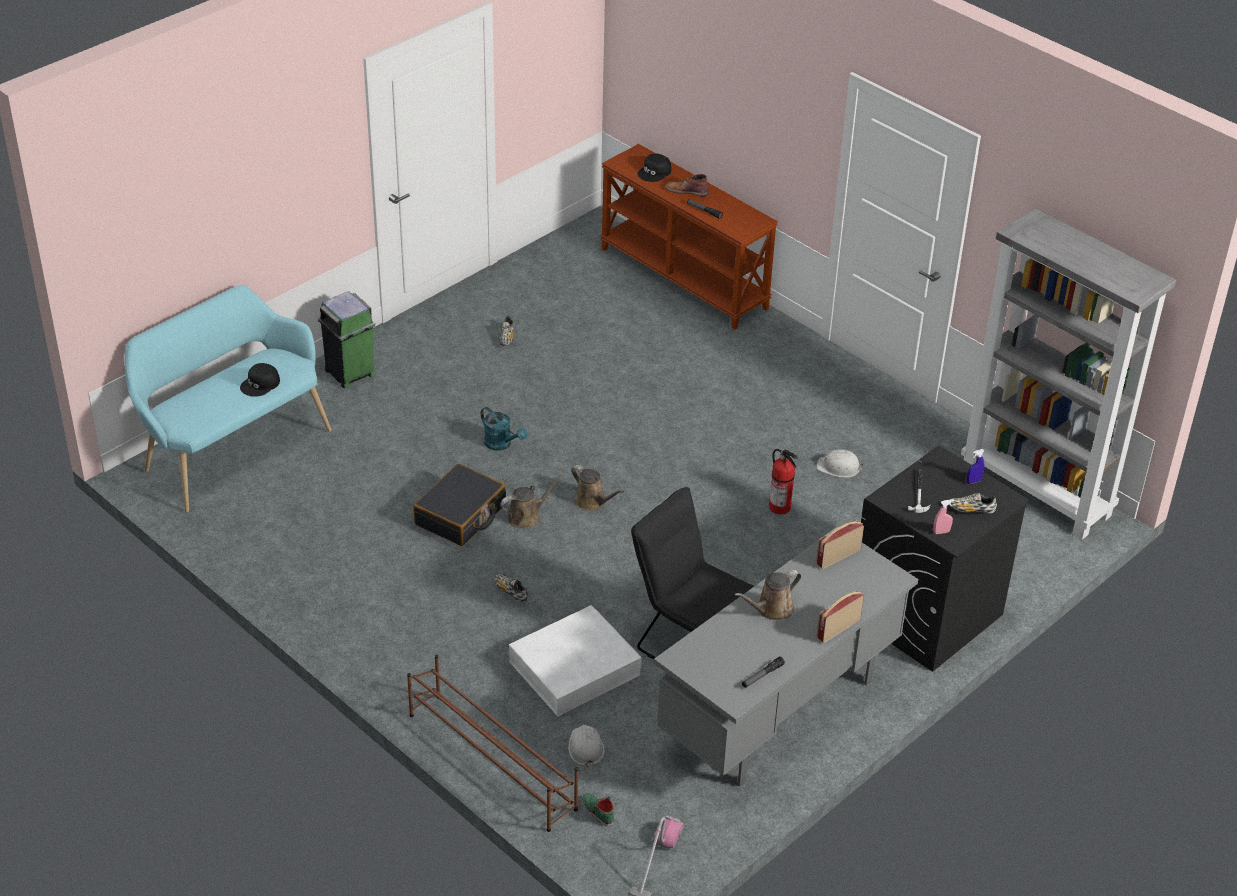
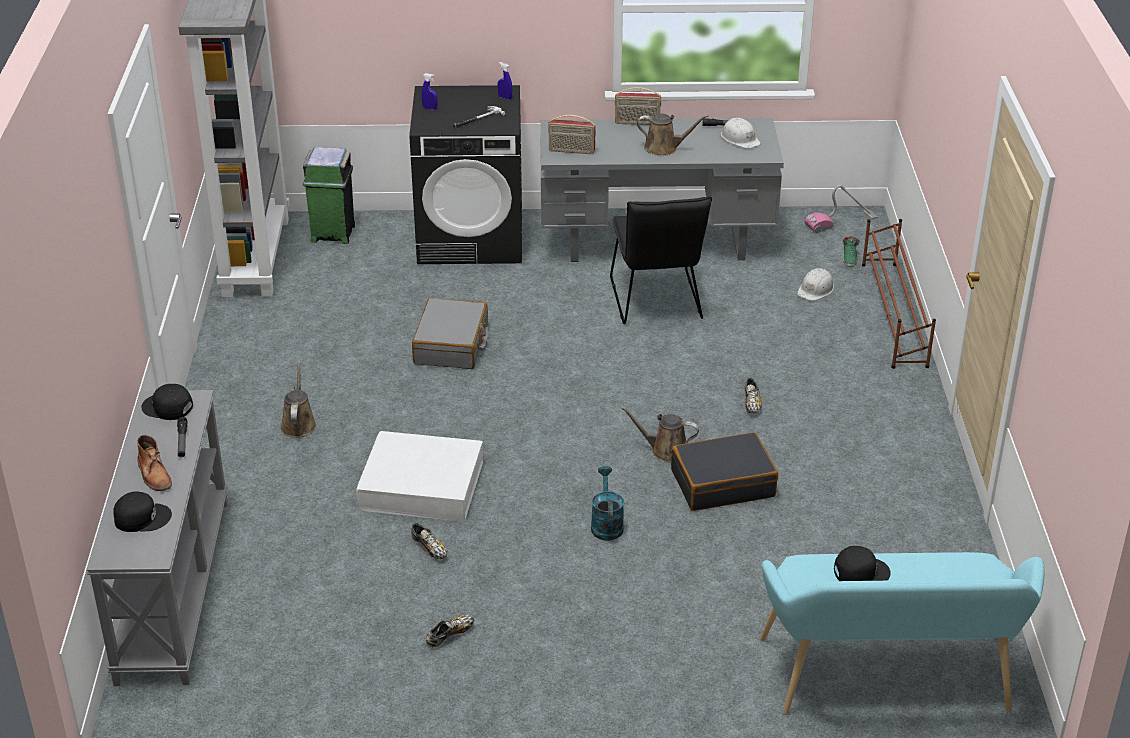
camera: 135 degrees left, 5 degrees down
green trash can [318,291,375,388] -> green trash can moved to [303,147,355,244]
white storage box [509,605,642,716] -> white storage box moved to [356,431,483,522]
brown watering can [571,465,624,511] -> brown watering can moved to [281,360,317,438]
brown console table [600,144,778,330] -> grey console table [86,390,228,686]
fire extinguisher [769,449,798,514] -> grey suitcase [412,298,488,369]
white hard hat [817,449,864,478] -> white hard hat moved to [721,118,761,149]
pink spray bottle [933,499,954,534] -> blue spray bottle [498,62,512,100]
shoe [949,493,997,514] -> shoe moved to [411,523,448,559]
none -> black cap [141,384,193,420]

